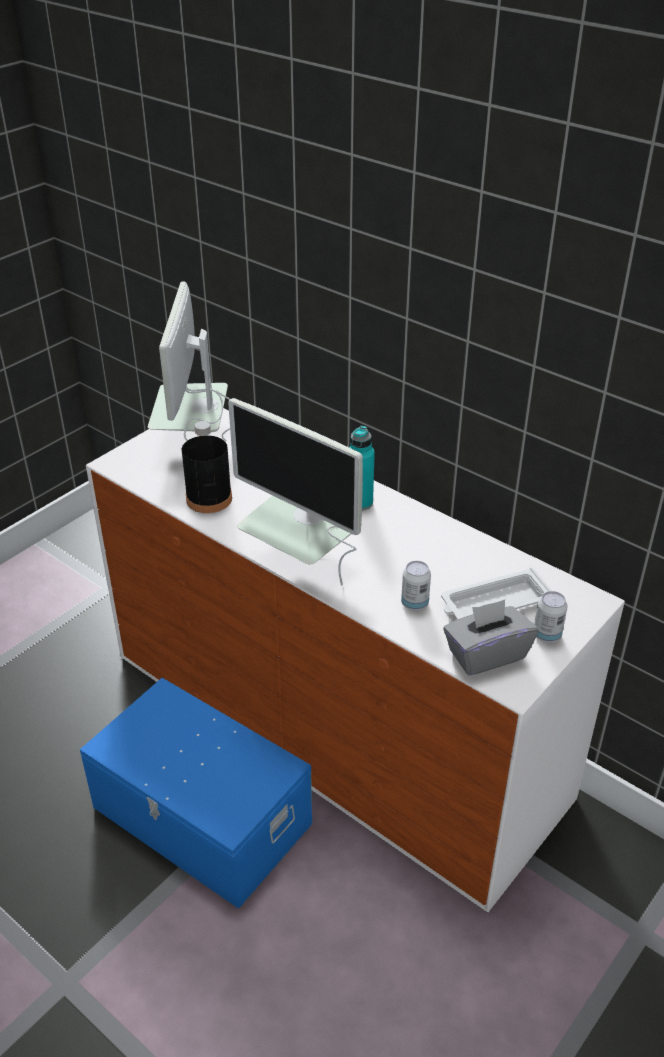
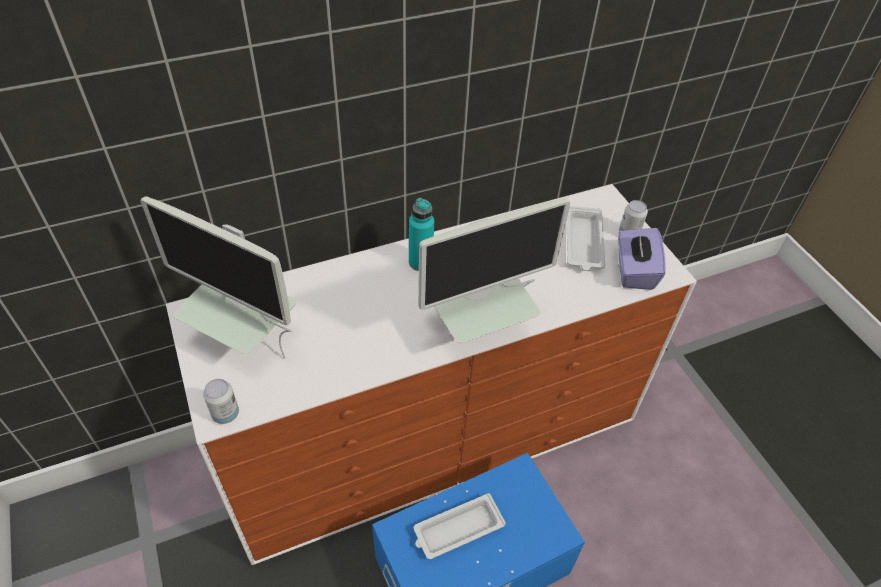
camera: 65 degrees left, 10 degrees up
black bottle [182,421,232,513] -> none
can [401,561,431,611] -> can moved to [203,379,239,424]
grey tissue box [443,600,538,676] -> purple tissue box [618,227,666,290]
none -> white tray [414,493,506,559]

